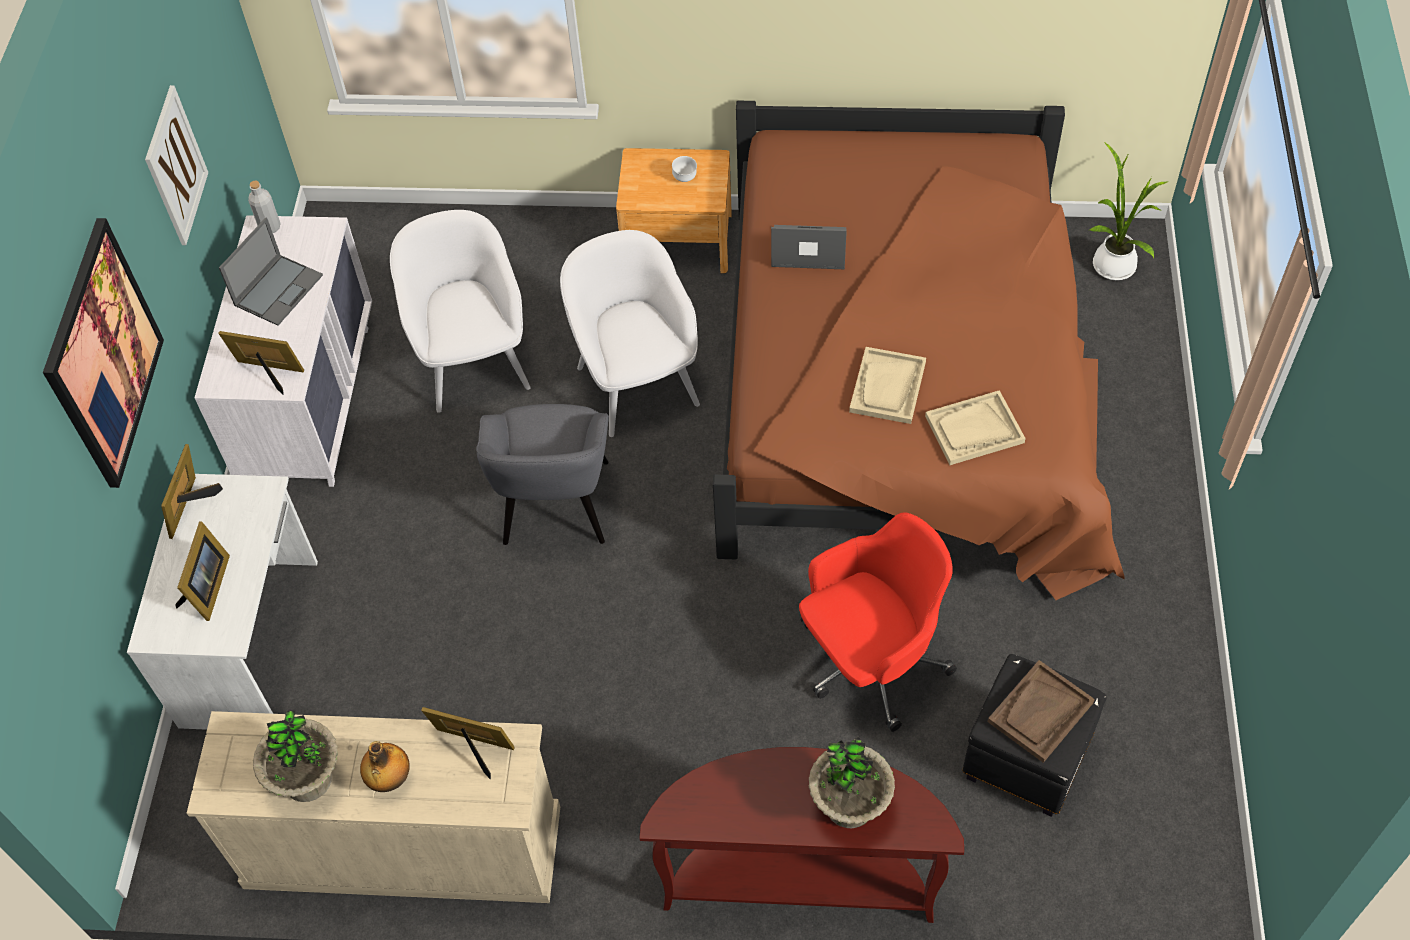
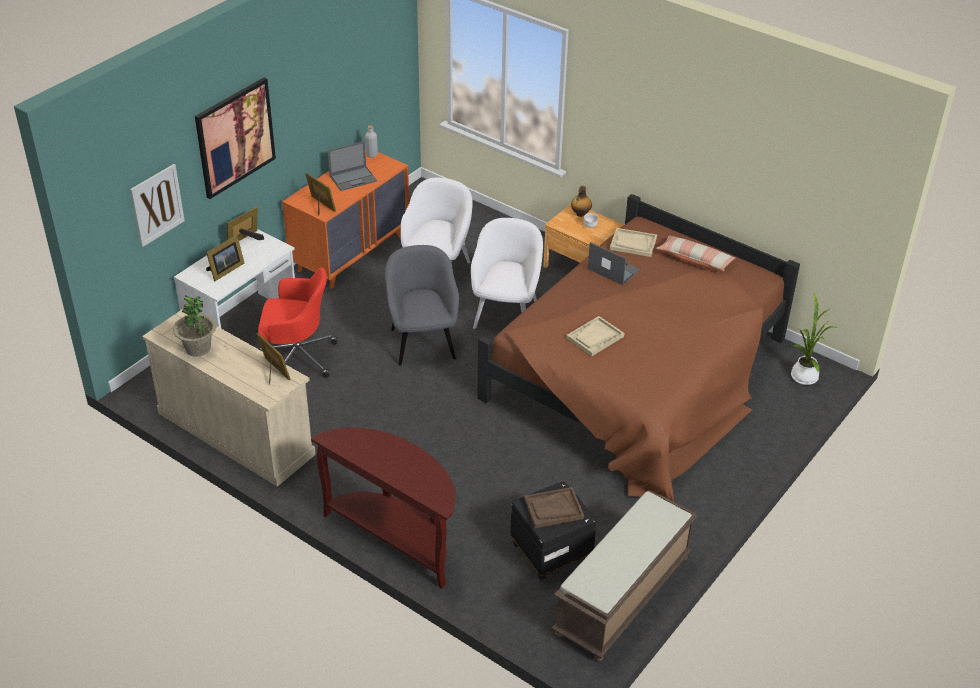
camera: 30 degrees right, 15 degrees down
picture [145,85,208,245] -> picture moved to [130,164,185,247]
white dresser [195,215,372,487] -> orange dresser [282,147,409,289]
bottle [360,741,410,792] -> bottle moved to [571,185,592,217]
grey armchair [476,404,609,545] -> grey armchair turned 135 degrees clockwise [385,245,459,366]
red office chair [799,512,957,732] -> red office chair moved to [258,267,338,378]
potted plant [809,736,895,828] -> none
beige tray [925,390,1026,465] -> beige tray moved to [610,228,657,257]
none -> brown bench [551,490,698,662]
none -> pillow [656,236,736,271]

